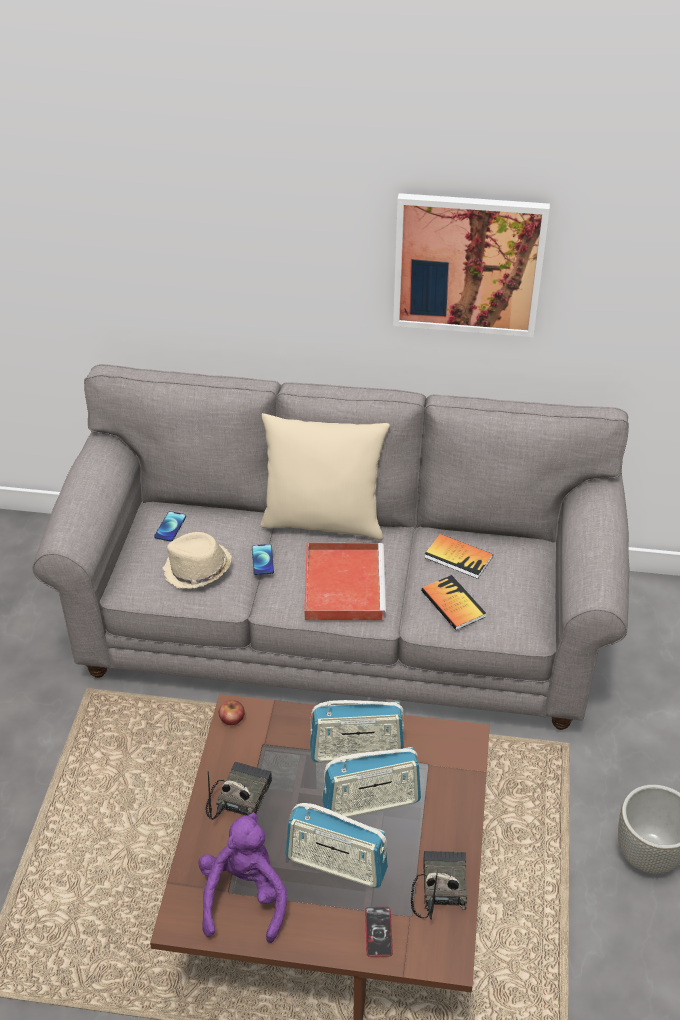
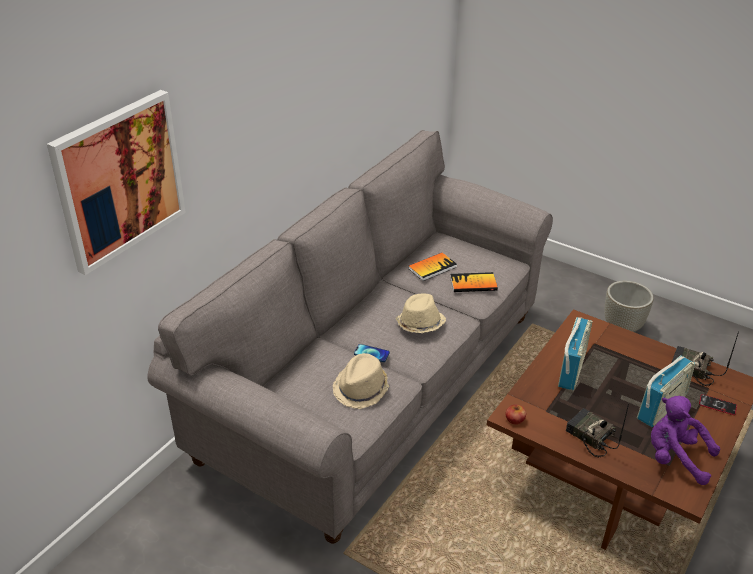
camera: 65 degrees left, 5 degrees down
phone [154,511,186,542] -> none
beige pillow [260,413,390,540] -> none
red tray [304,543,386,620] -> beige hat [396,293,446,333]
radio [322,747,421,818] -> none
picture [393,193,550,337] -> picture moved to [47,90,186,275]

